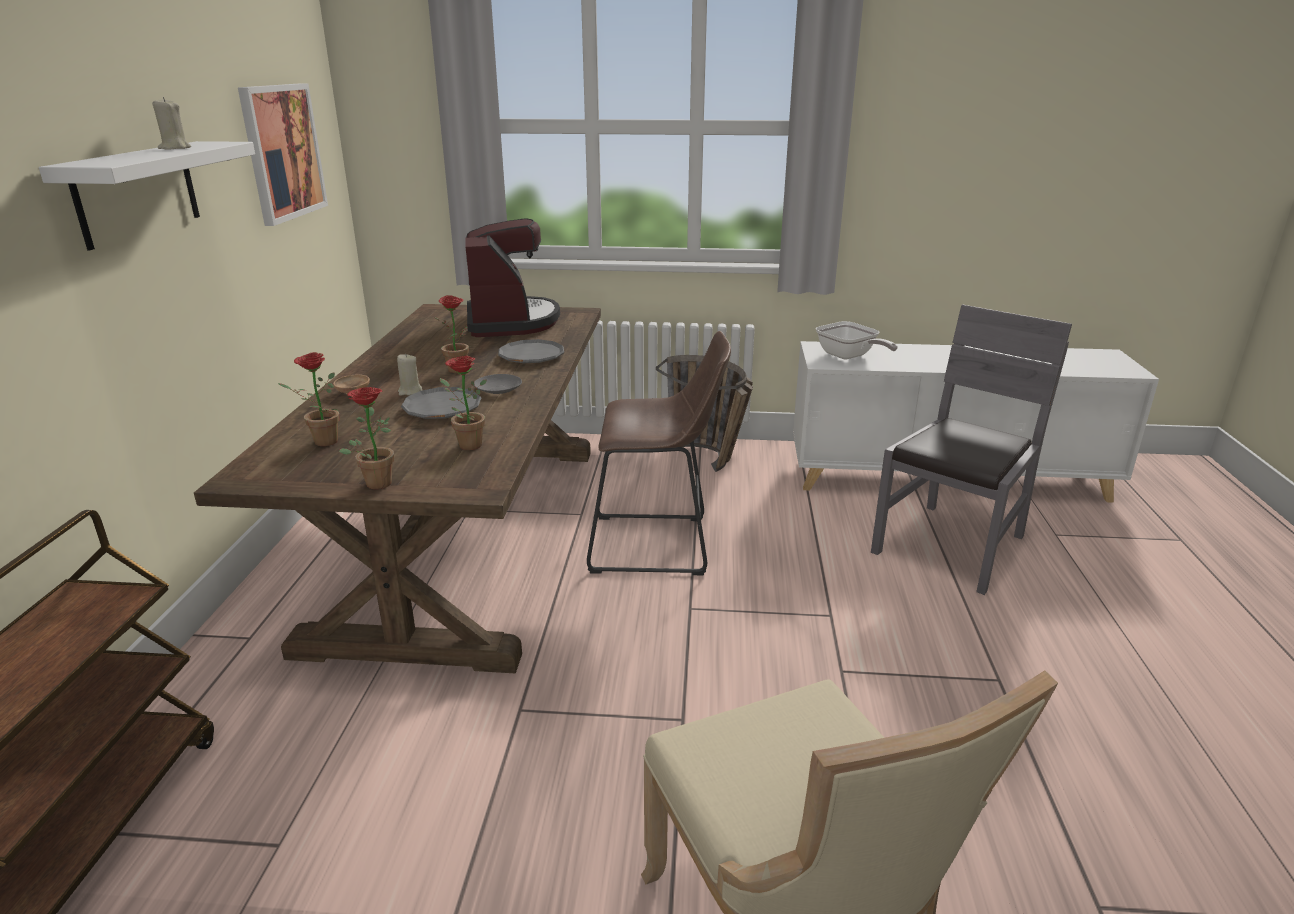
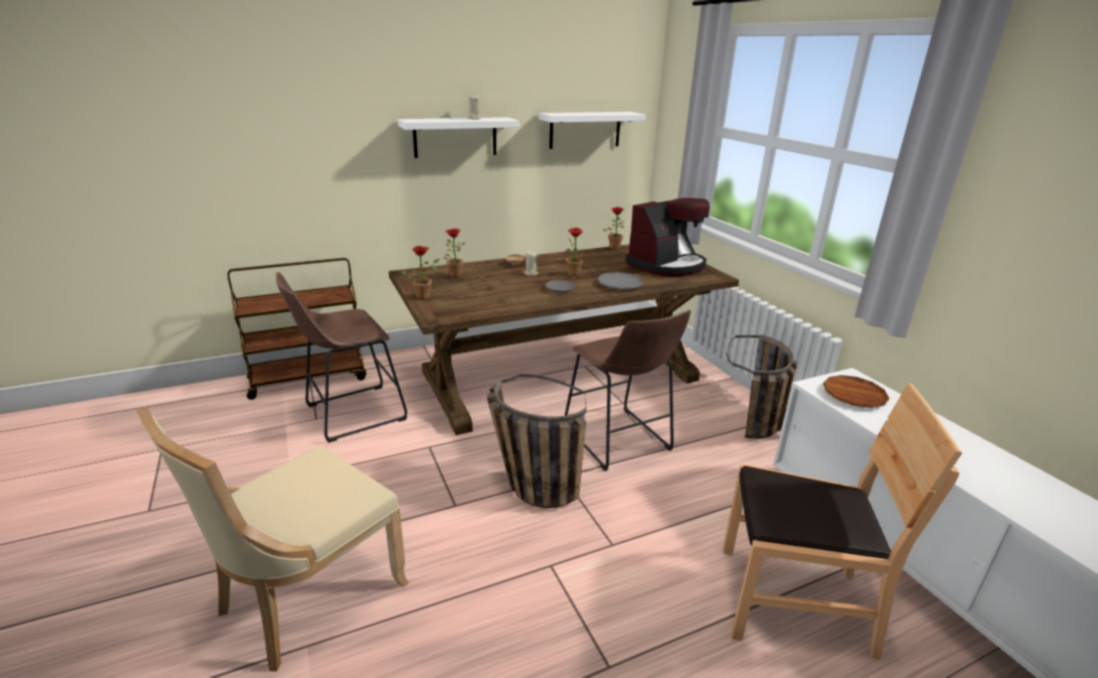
camera: 60 degrees right, 0 degrees up
picture [238,83,328,226] -> white shelf [538,112,646,149]
grey plate [401,387,481,419] -> none
potted plant [440,356,487,450] -> potted plant moved to [603,207,625,250]
frying pan [816,321,898,359] -> brown plate [823,375,890,408]
grey chair [871,304,1072,595] -> brown chair [723,384,962,660]
none -> brown stool [276,272,407,443]
none -> basket [487,374,587,508]

